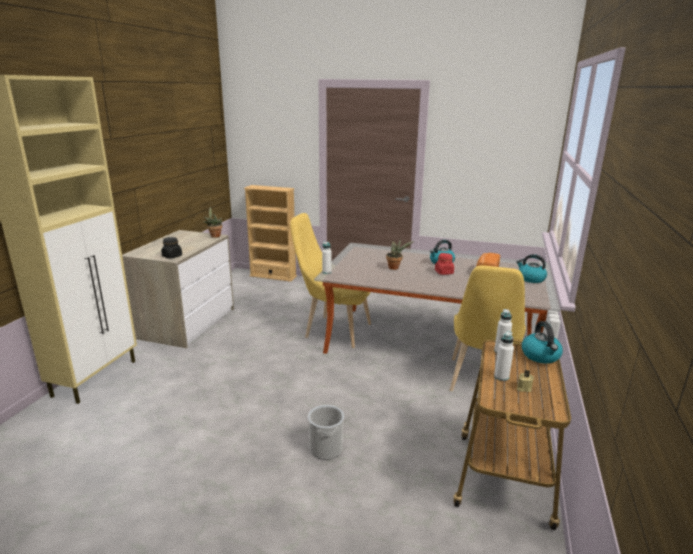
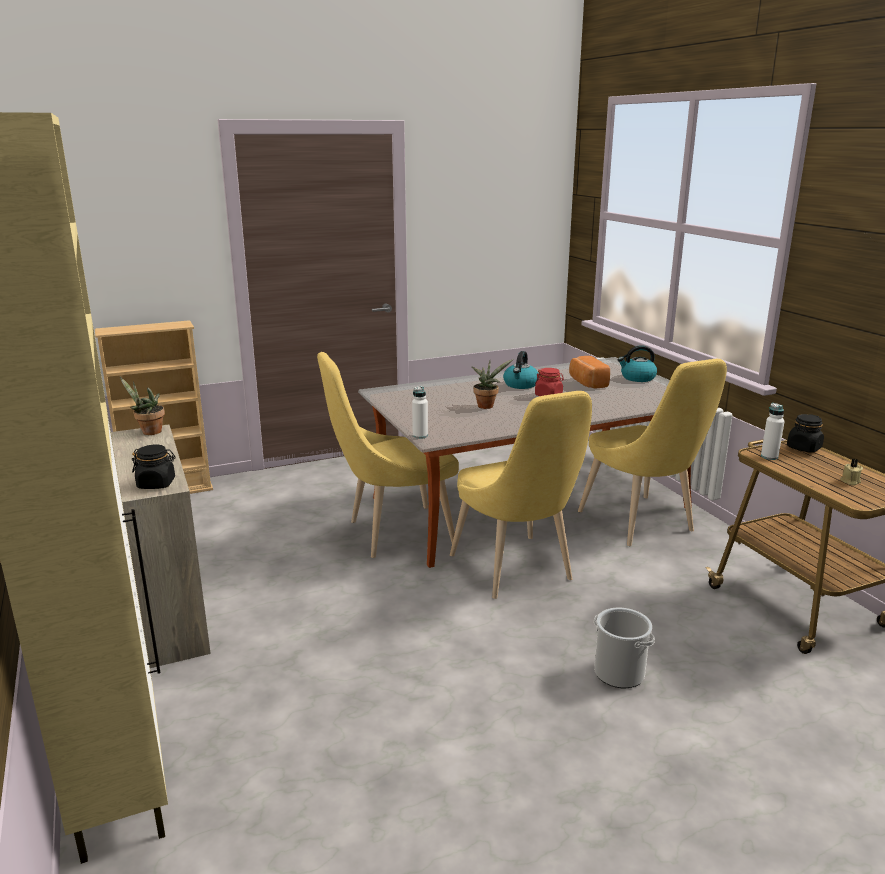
camera: 40 degrees left, 0 degrees up
white bottle [494,331,514,381] -> none
kettle [522,321,563,364] -> black jar [787,414,824,453]
none -> yellow chair [450,391,592,599]

